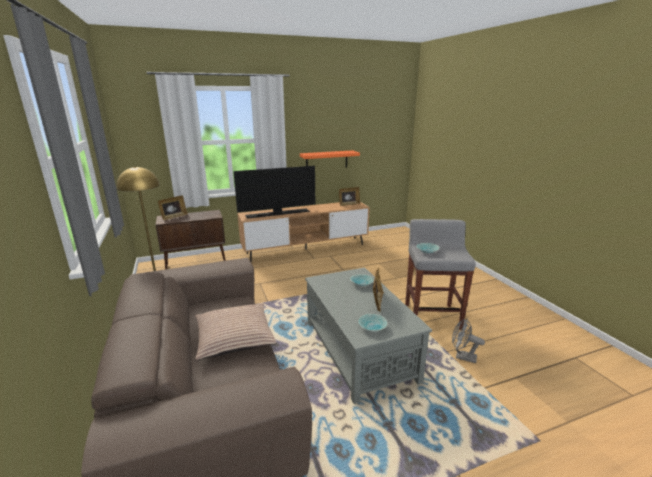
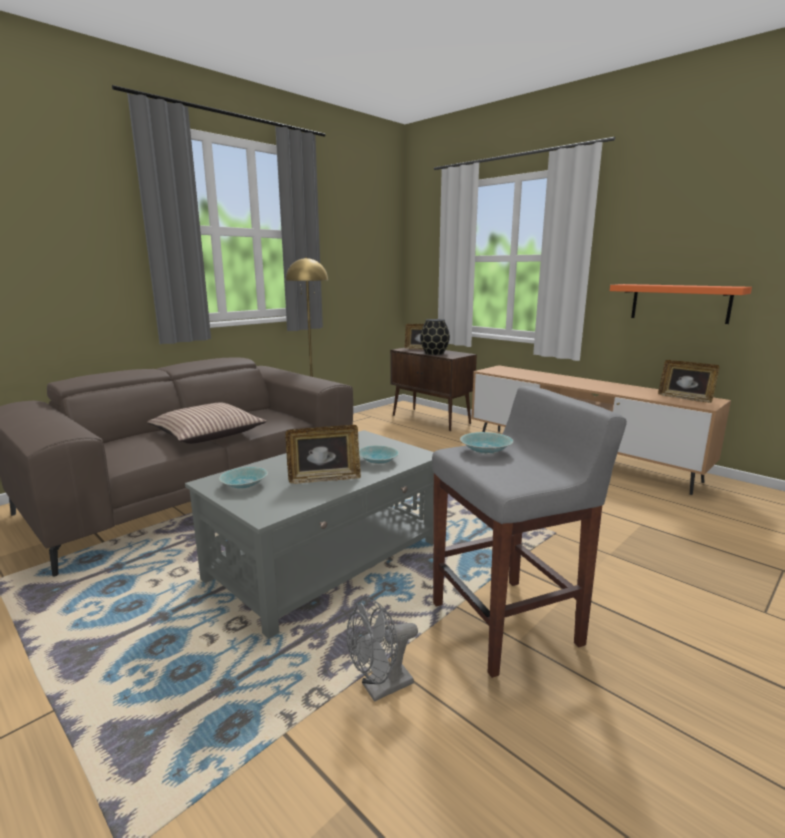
camera: 65 degrees right, 5 degrees down
television [233,166,315,218] -> none
grey fan [452,319,485,363] -> grey fan turned 120 degrees counterclockwise [347,596,418,702]
none -> black vase [420,319,450,355]

